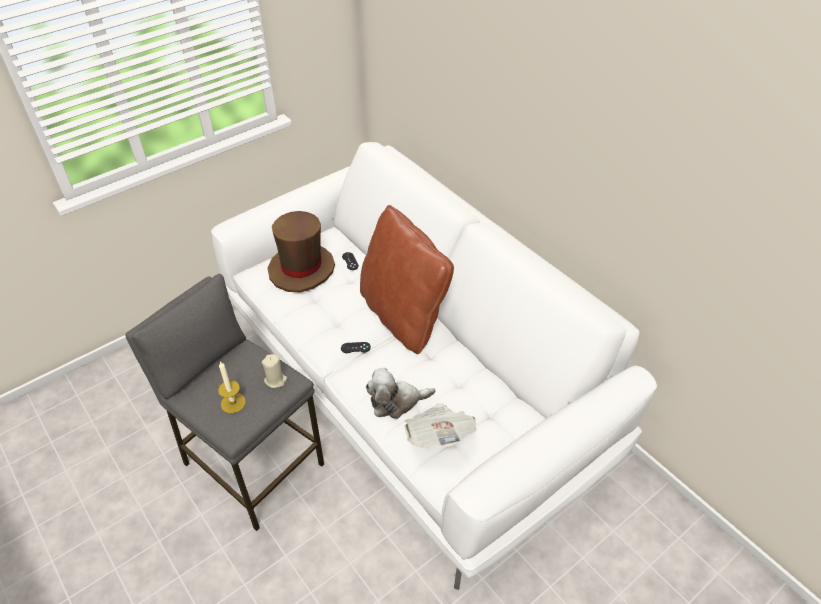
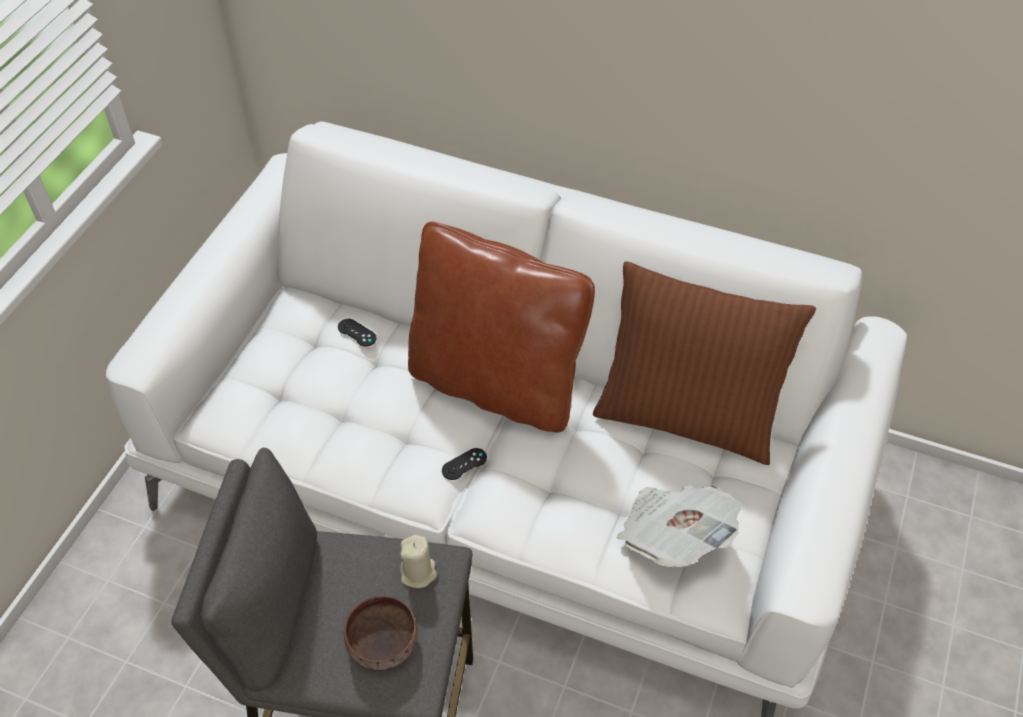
camera: 30 degrees left, 5 degrees up
candle [218,361,246,413] -> brown bowl [344,595,418,671]
brown hat [267,211,335,293] -> none
plush toy [366,368,435,419] -> none
none -> brown pillow [593,261,816,465]

